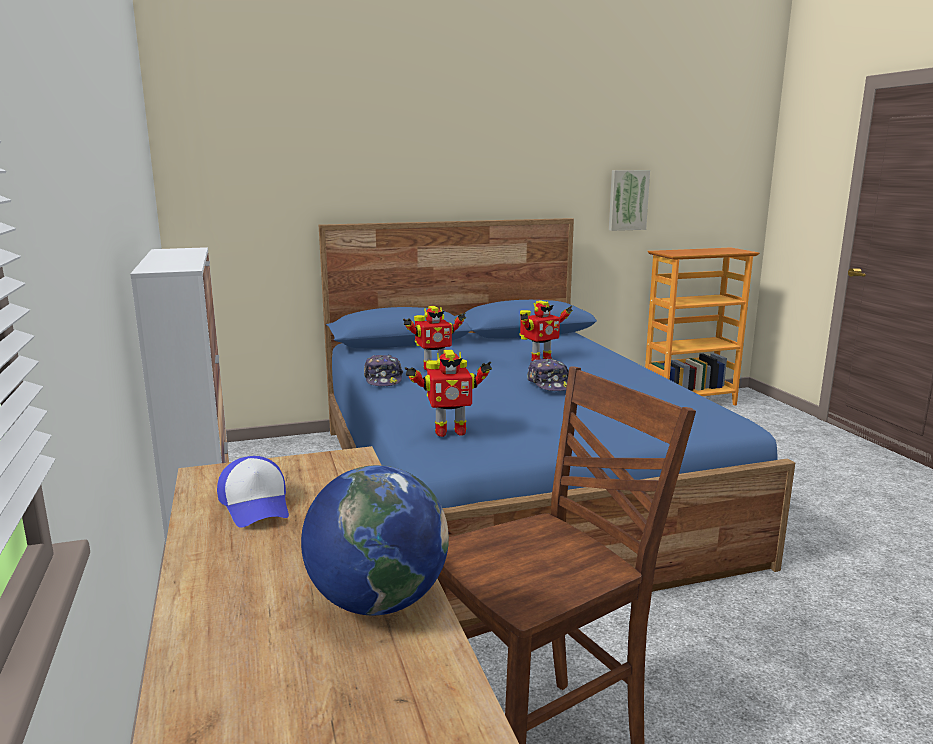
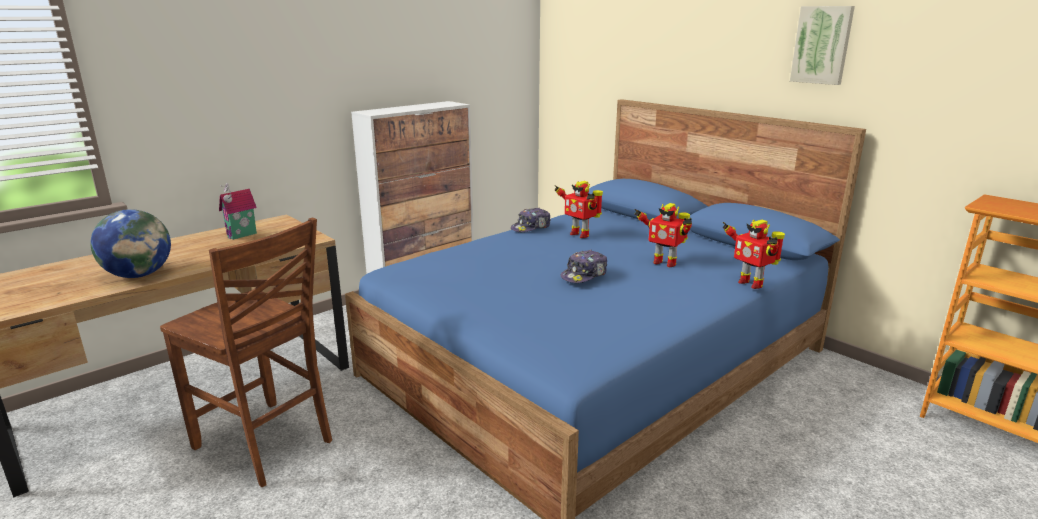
camera: 65 degrees right, 5 degrees up
cap [217,456,289,528] -> toy house [219,183,257,240]
toy robot [405,350,492,437] -> toy robot moved to [723,219,785,289]
picture [609,170,650,231] -> picture moved to [790,6,855,85]

